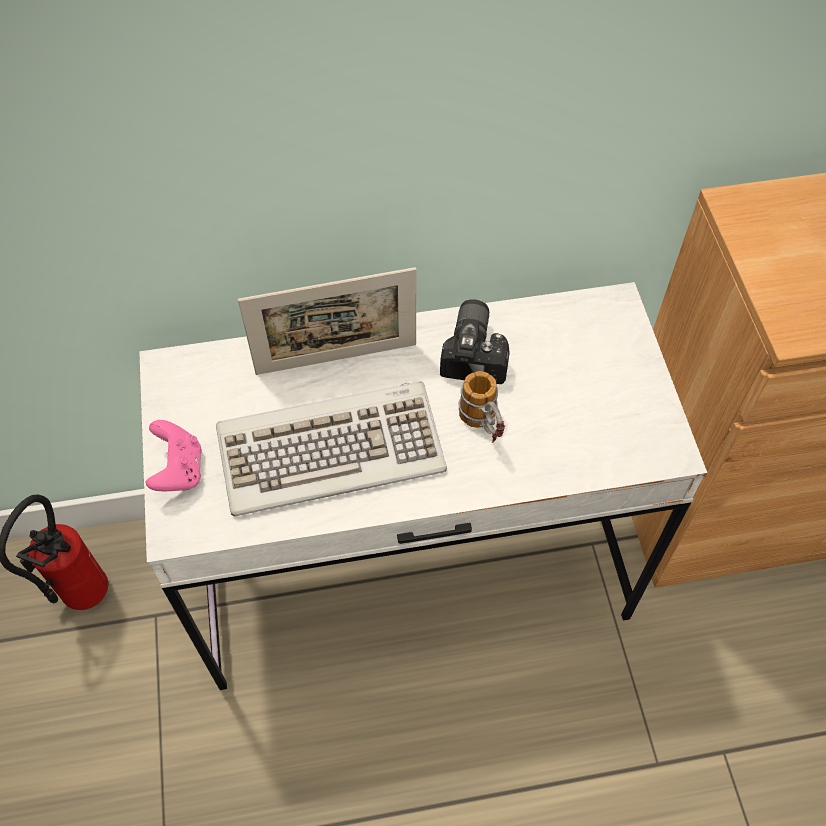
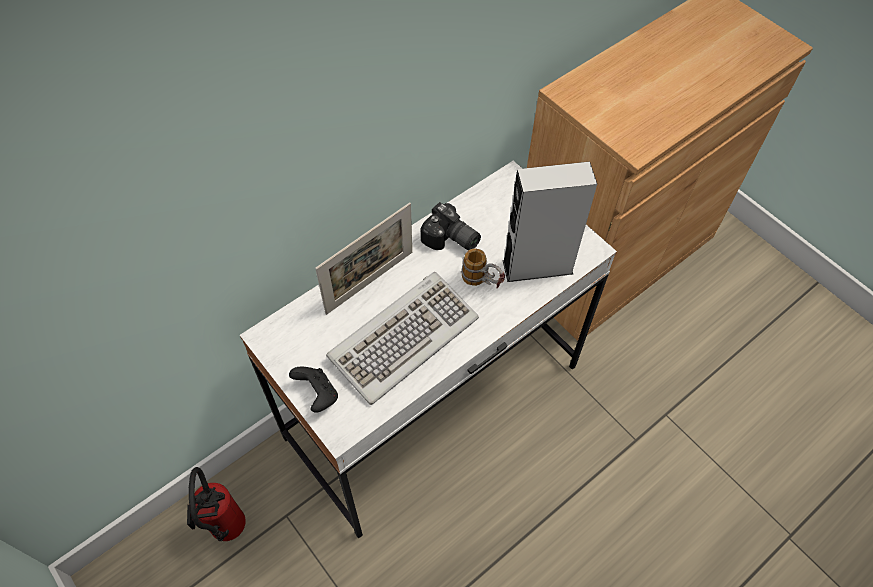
camera: 30 degrees left, 0 degrees up
pink game controller [145,420,202,491] -> black game controller [289,367,338,413]
camera [440,299,510,384] -> camera turned 150 degrees clockwise [421,202,481,250]
none -> grey speaker [503,162,597,282]

